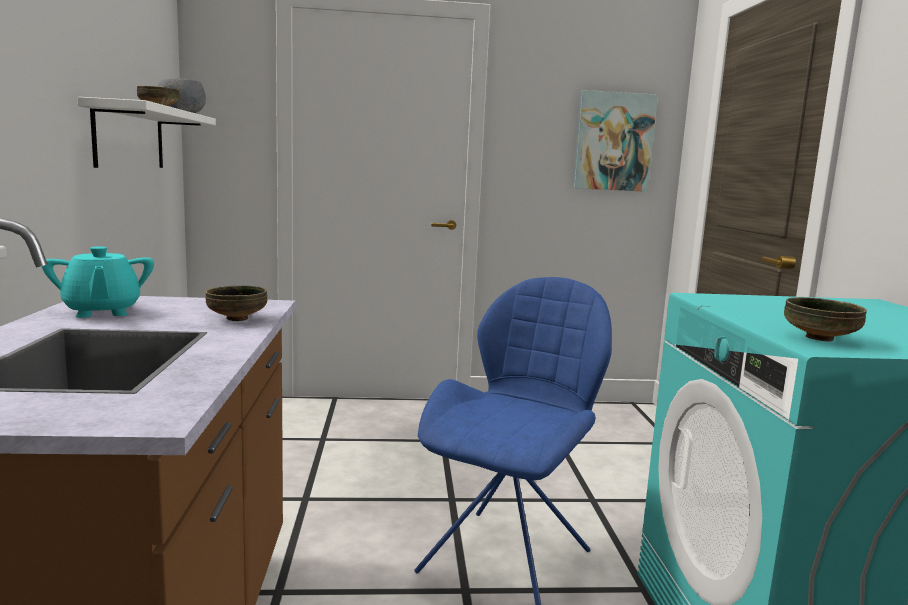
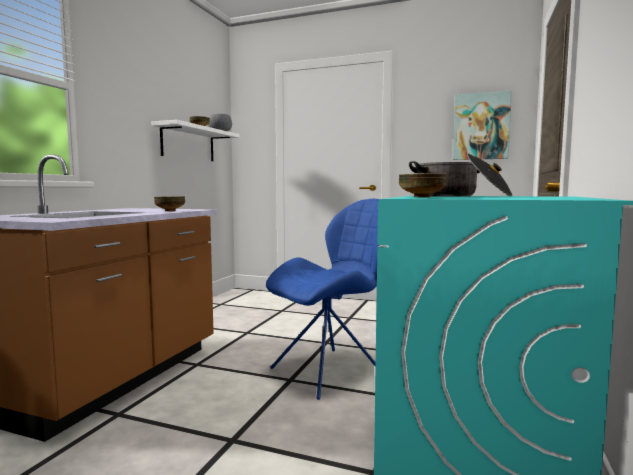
camera: 25 degrees right, 5 degrees down
turquoise teapot [42,246,154,318] -> none
none -> cooking pot [409,154,512,197]

